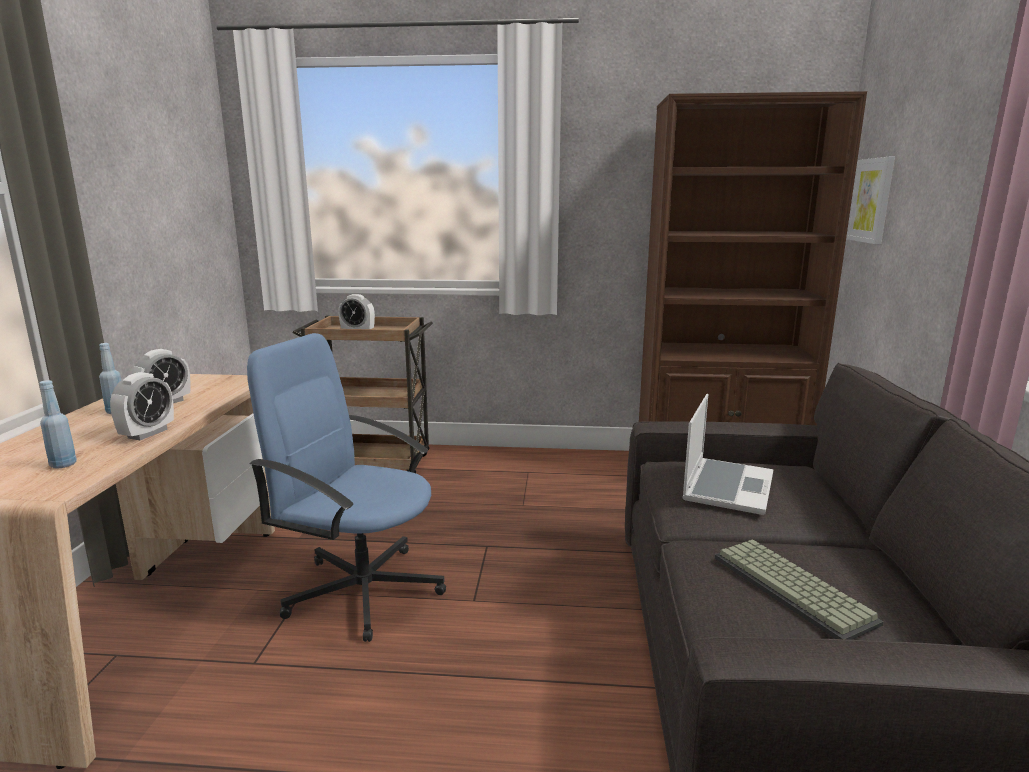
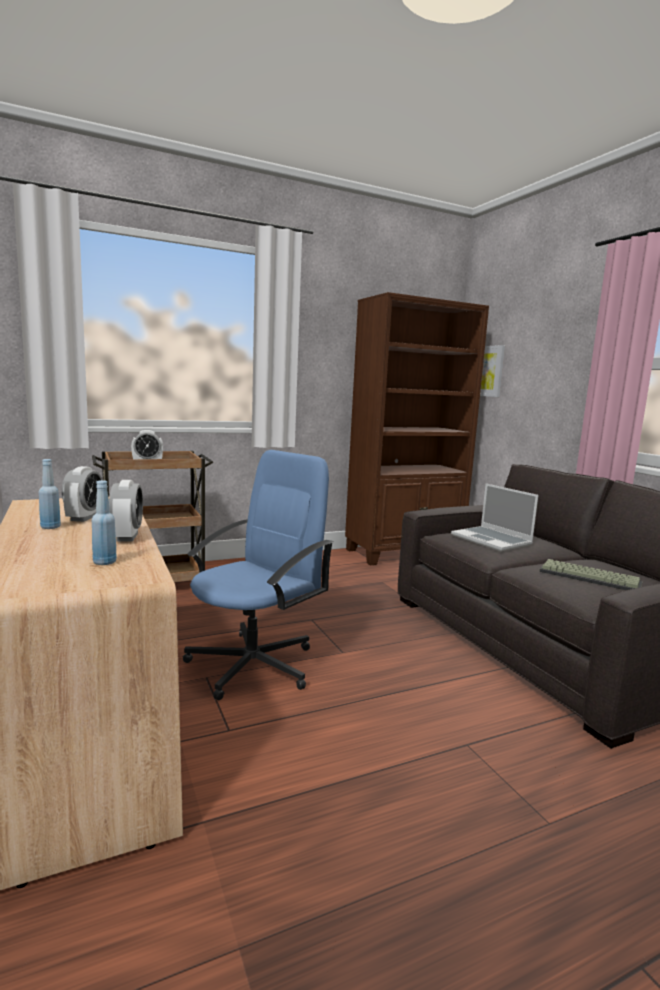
camera: 30 degrees left, 5 degrees down
blue office chair [247,333,446,642] -> blue office chair turned 135 degrees clockwise [183,450,334,700]
laptop [682,394,774,515] -> laptop turned 150 degrees clockwise [451,484,538,551]

